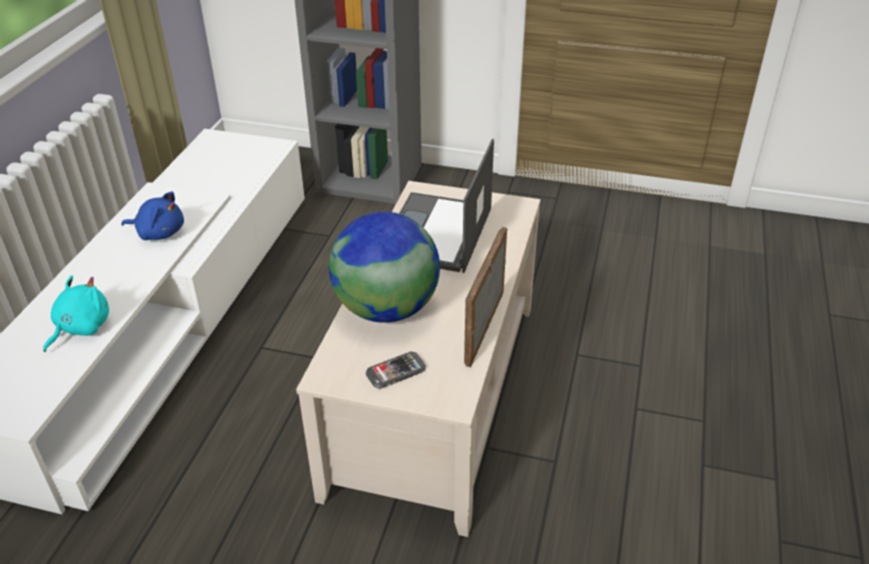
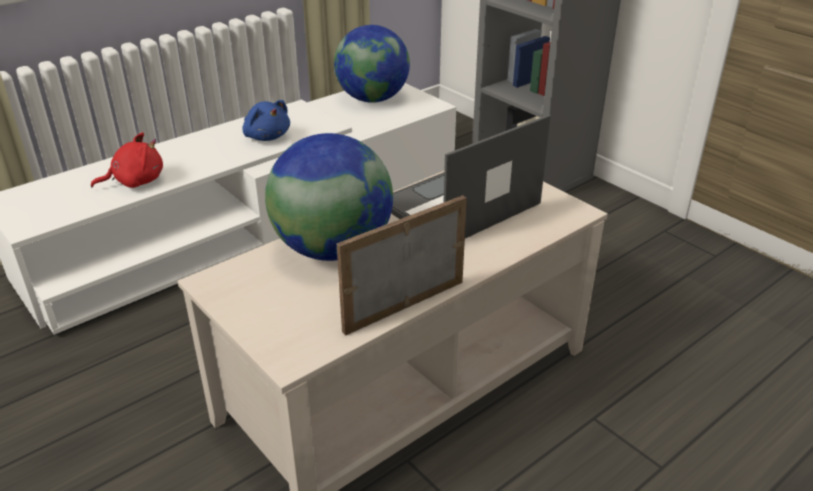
camera: 35 degrees right, 5 degrees down
turquoise plush toy [43,275,109,352] -> red plush toy [91,132,163,188]
phone [366,351,426,389] -> none
none -> globe [334,25,410,103]

